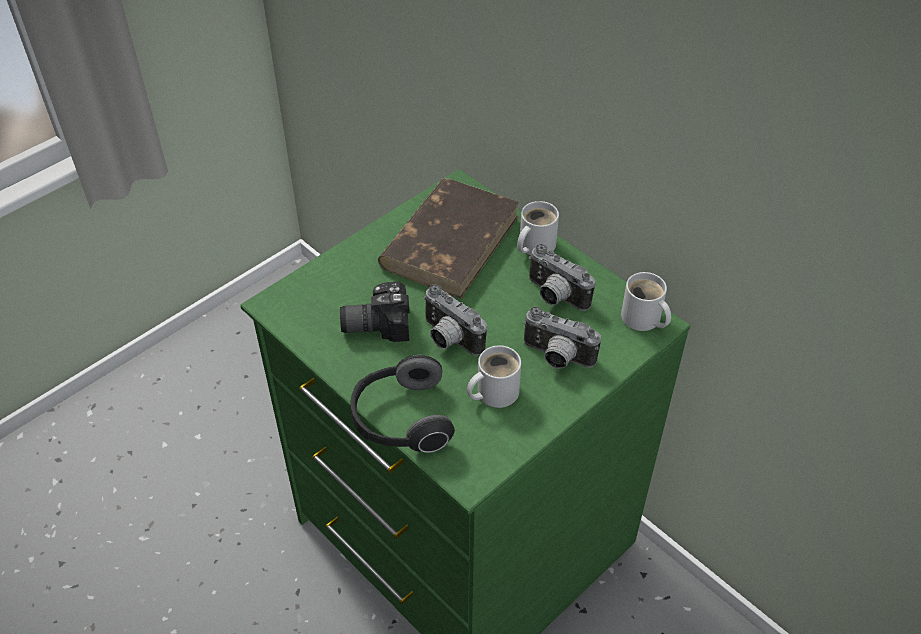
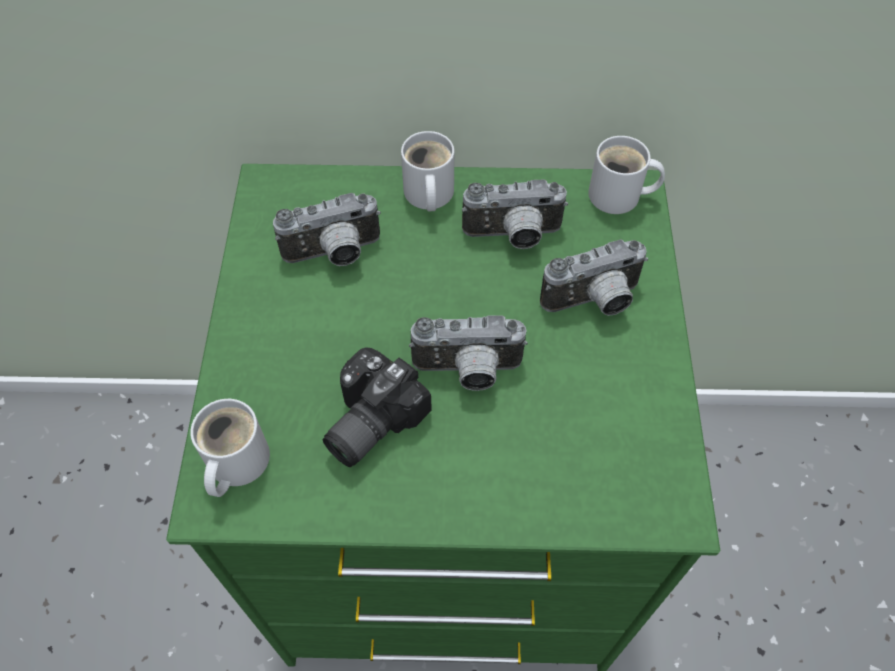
camera: 45 degrees left, 10 degrees up
headphones [350,355,455,453] -> none
brown book [378,178,519,299] -> camera [273,193,381,266]
white mug [467,345,521,408] -> white mug moved to [190,399,270,497]

